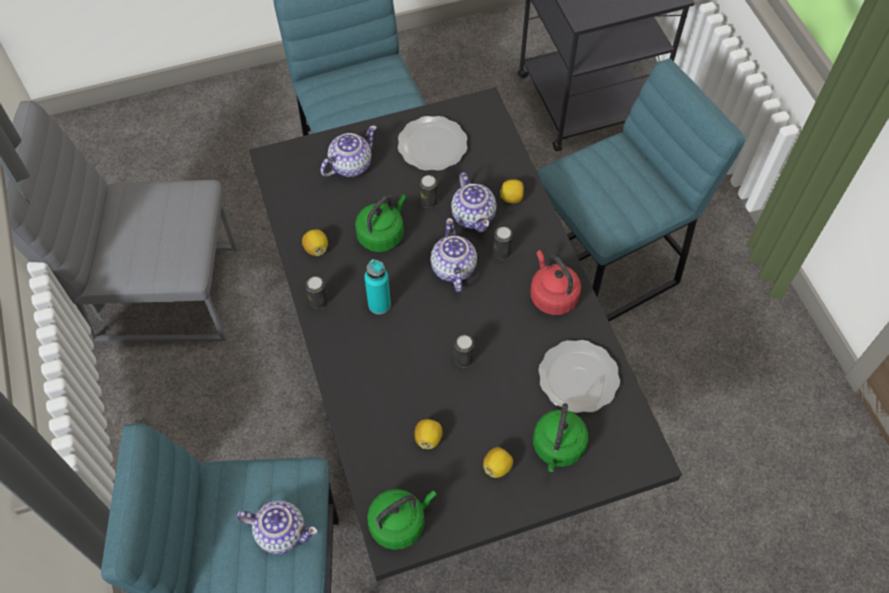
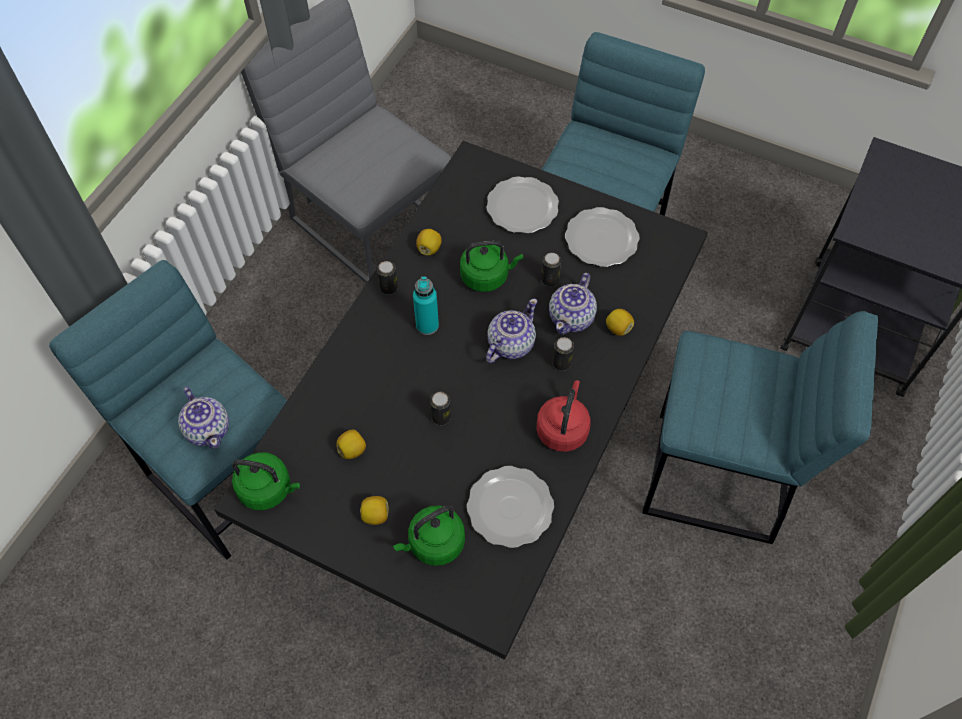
camera: 45 degrees right, 0 degrees up
teapot [320,125,377,177] -> plate [486,176,559,234]

